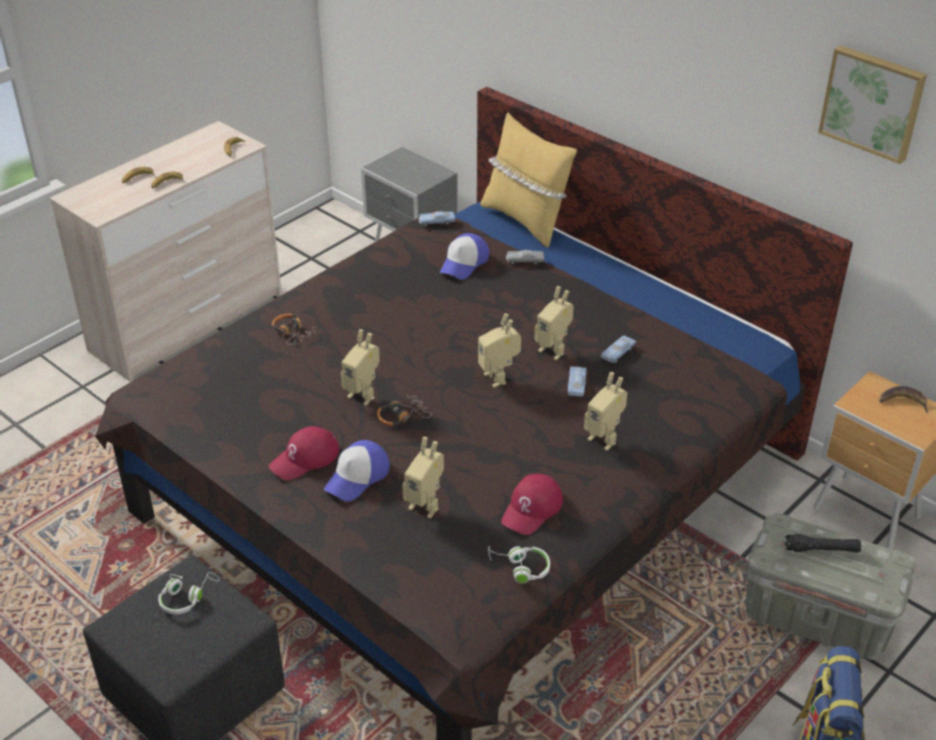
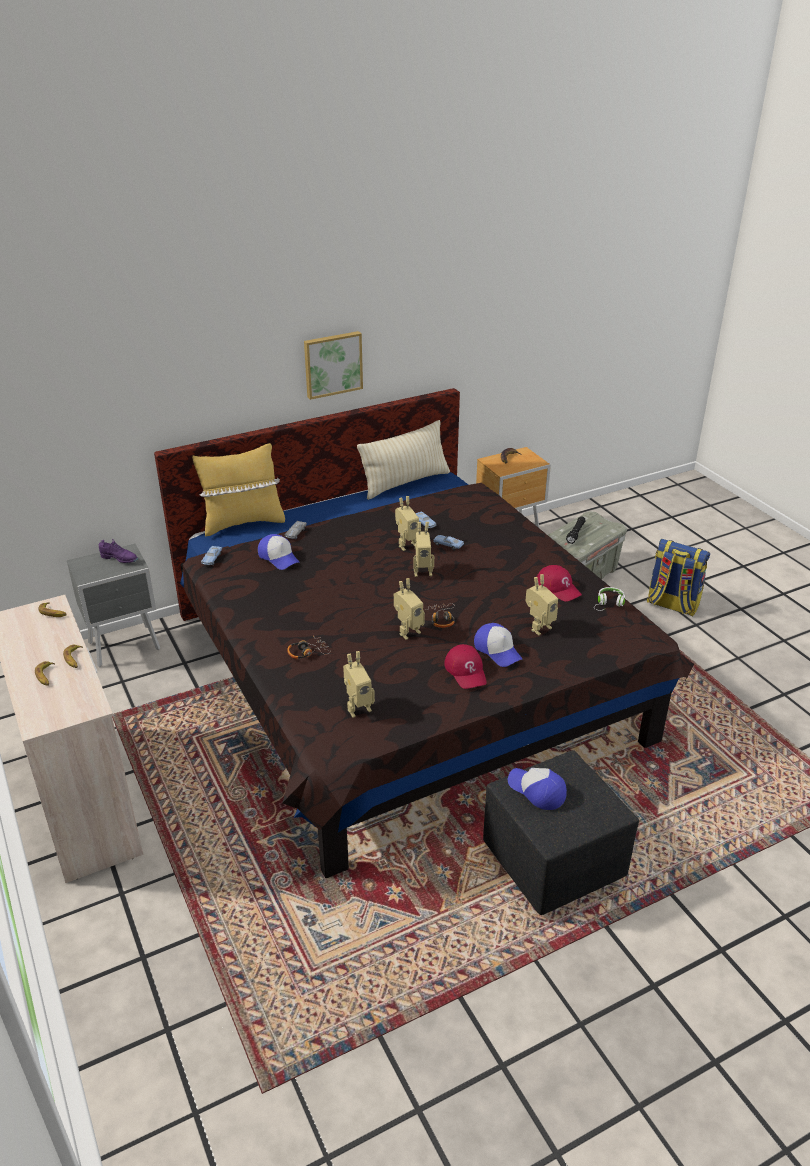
camera: 70 degrees left, 5 degrees down
white headphones [158,572,219,614] -> cap [508,768,567,810]
toy robot [584,372,628,451] -> toy robot moved to [343,651,375,718]
picture [818,45,927,164] -> picture moved to [304,331,363,400]
none -> purple shoe [99,539,138,563]
none -> beige pillow [357,420,450,500]

